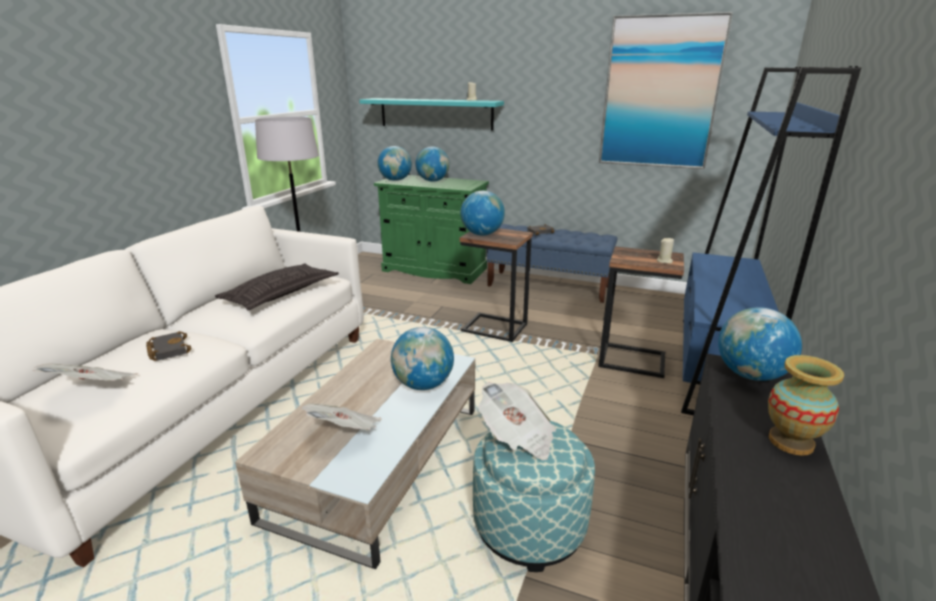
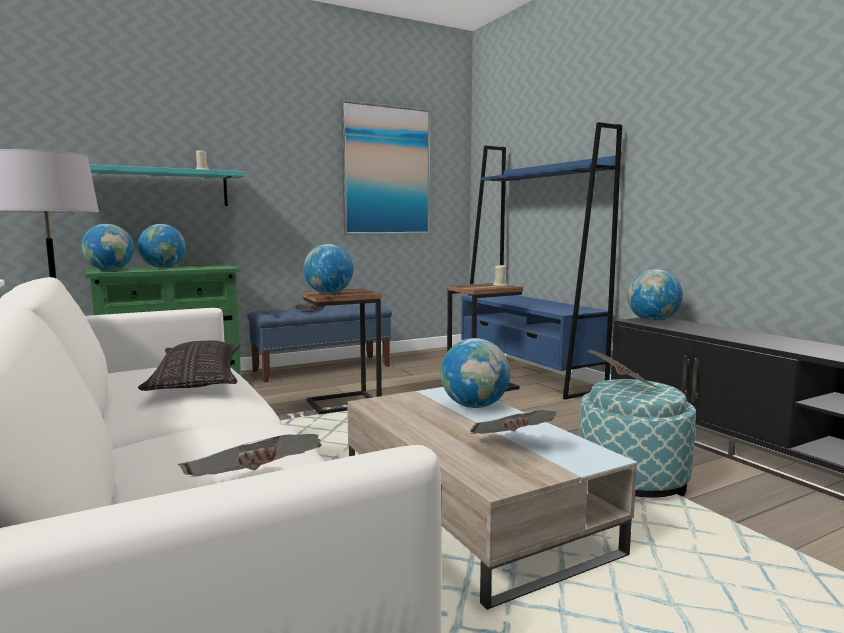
camera: 50 degrees left, 15 degrees down
black book [146,331,191,361] -> none
vase [768,355,844,455] -> none

